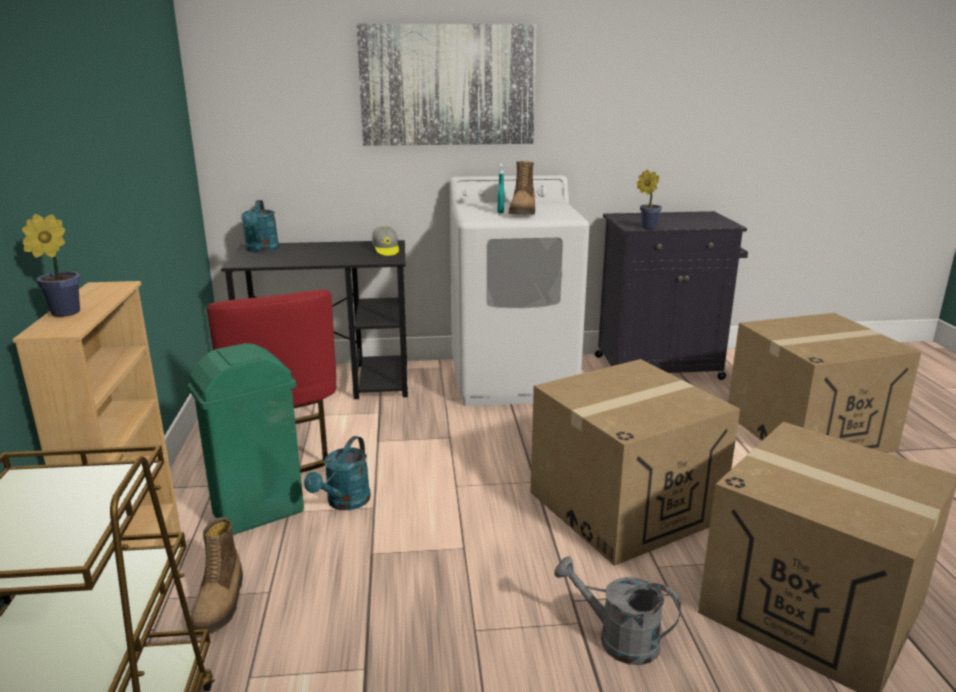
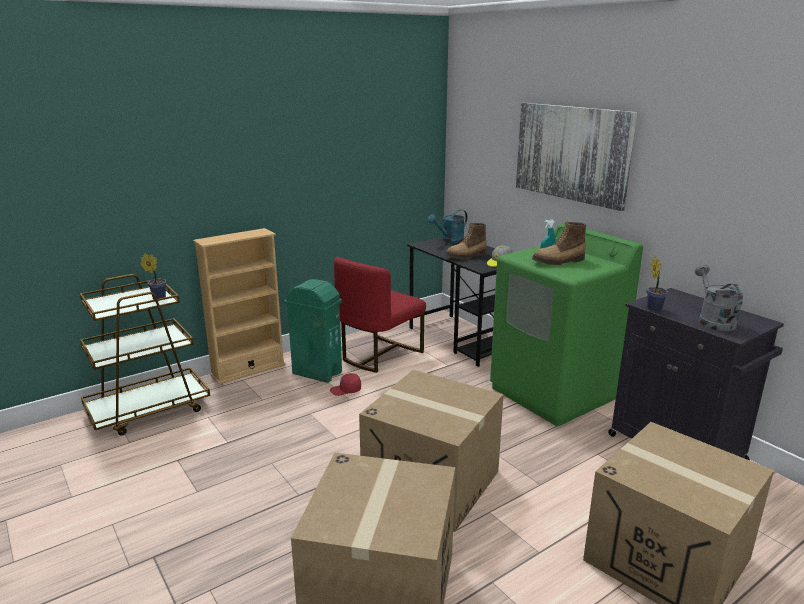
camera: 60 degrees right, 0 degrees up
potted plant [22,214,80,317] -> potted plant moved to [140,253,167,300]
boot [190,517,243,636] -> boot moved to [446,223,486,259]
turquoise watering can [304,436,371,510] -> red cap [330,373,361,396]
white washing machine [450,175,590,406] -> green washing machine [490,223,643,426]
grey watering can [554,556,681,665] -> grey watering can moved to [695,265,743,331]

